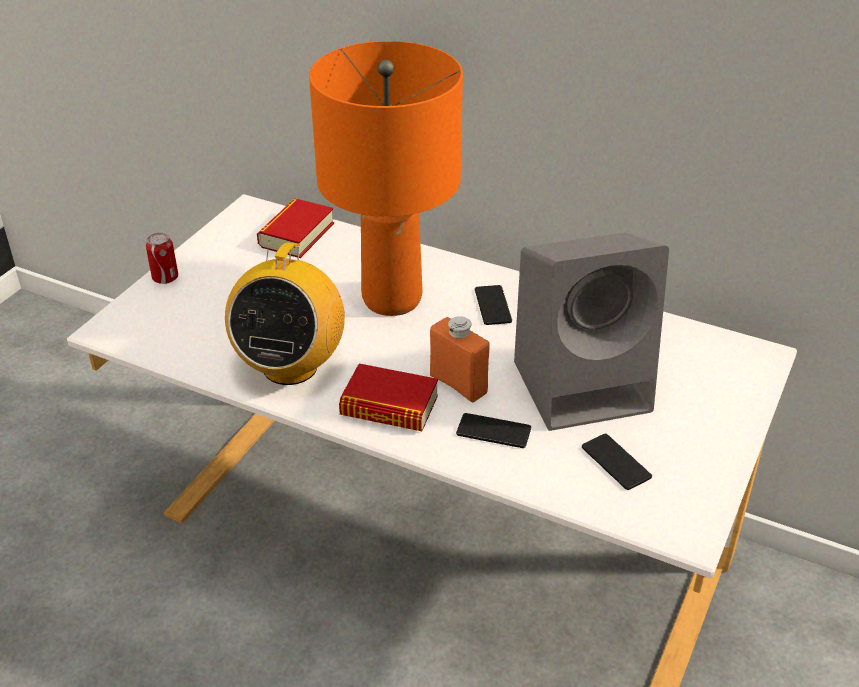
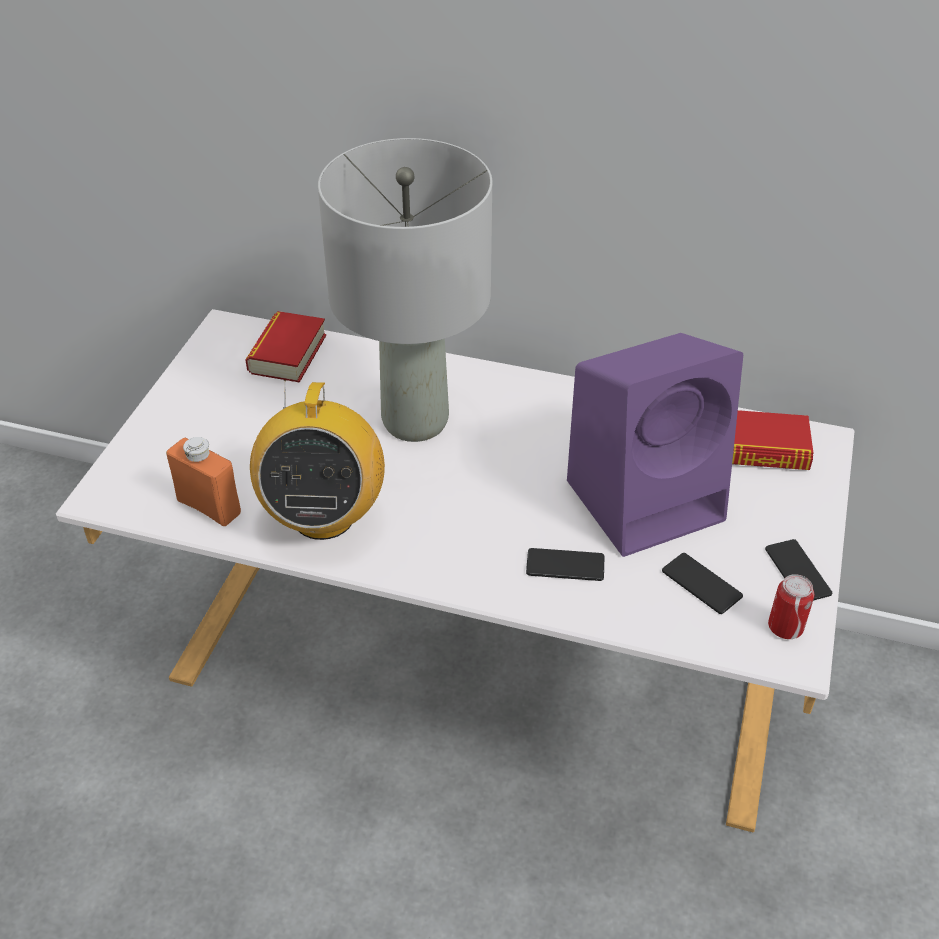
camera: 10 degrees left, 5 degrees up
can [146,232,178,284] -> can moved to [768,574,814,639]
orange table lamp [309,41,463,316] -> grey table lamp [318,138,492,442]
book [339,364,438,431] -> book moved to [732,410,813,470]
orange bottle [430,316,490,402] -> orange bottle moved to [166,437,241,526]
phone [475,285,512,325] -> phone moved to [765,539,832,600]
grey speaker [514,233,669,431] -> purple speaker [567,333,743,557]

